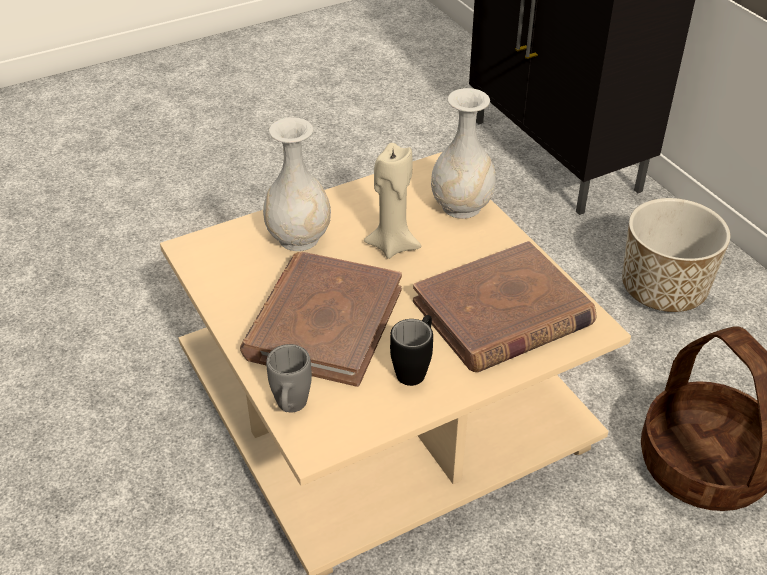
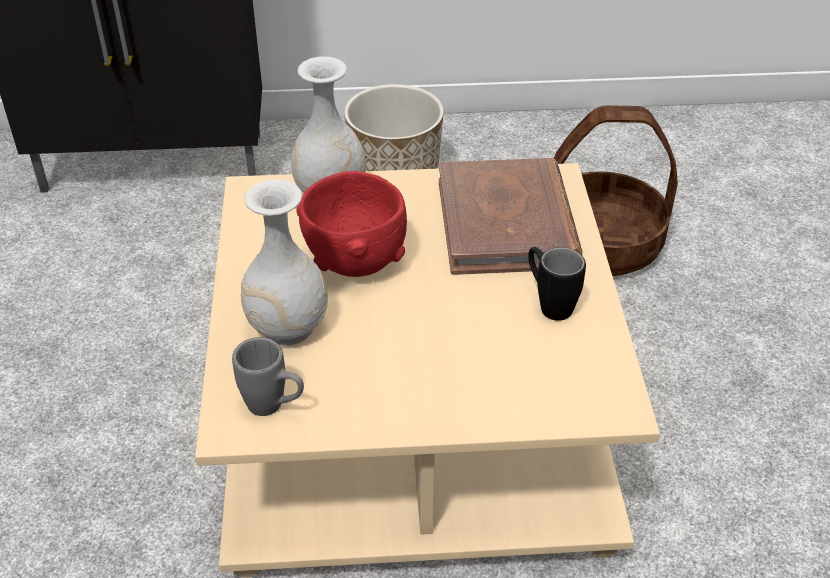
camera: 65 degrees left, 0 degrees up
brown book [240,252,402,387] -> none
grey mug [266,344,312,412] -> grey mug moved to [232,337,304,416]
beige candle [364,143,421,259] -> red bowl [296,171,407,277]

